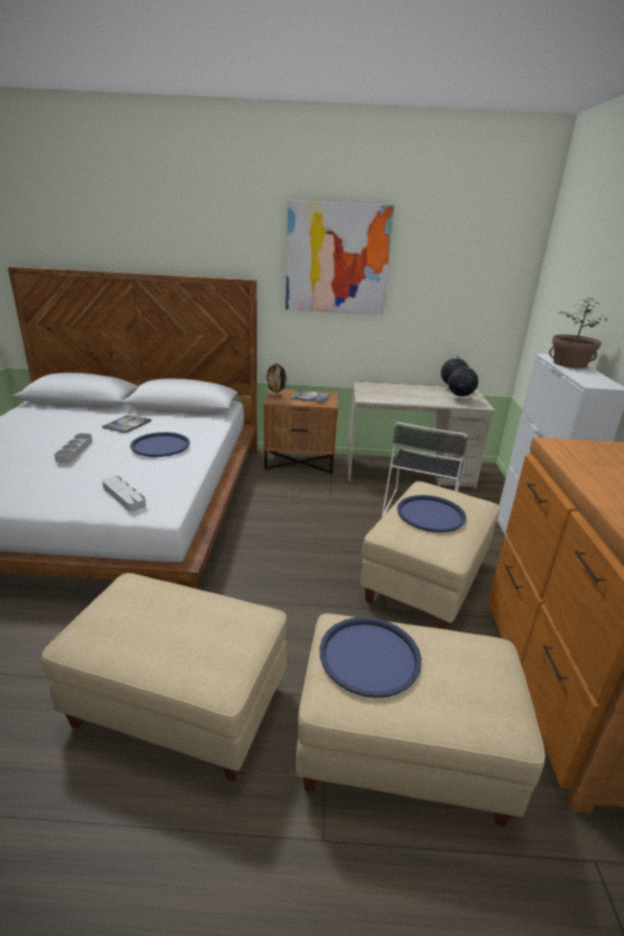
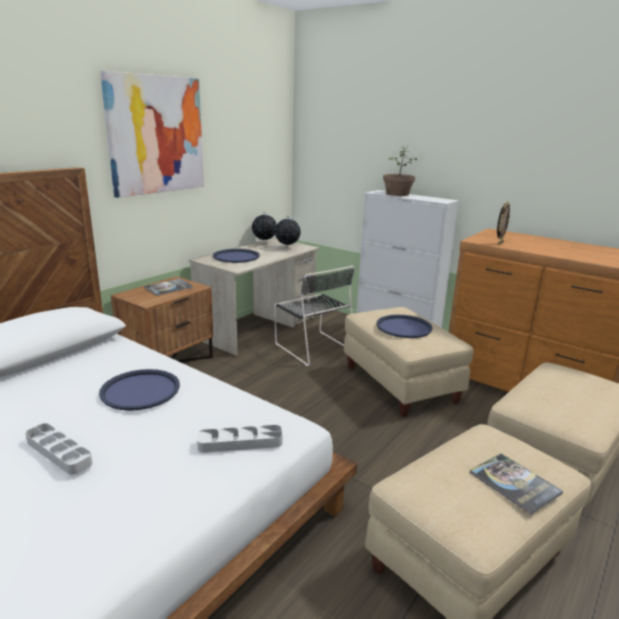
camera: 55 degrees left, 5 degrees down
book [102,414,151,433] -> book moved to [470,453,563,515]
picture frame [265,363,288,398] -> picture frame moved to [497,201,510,245]
blue tray [320,617,422,698] -> blue tray moved to [213,249,260,263]

